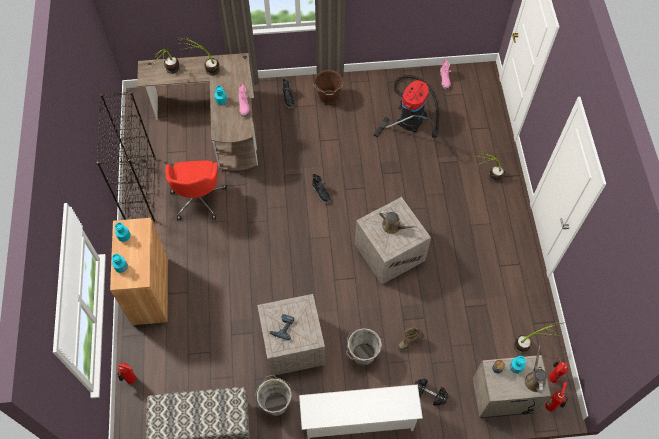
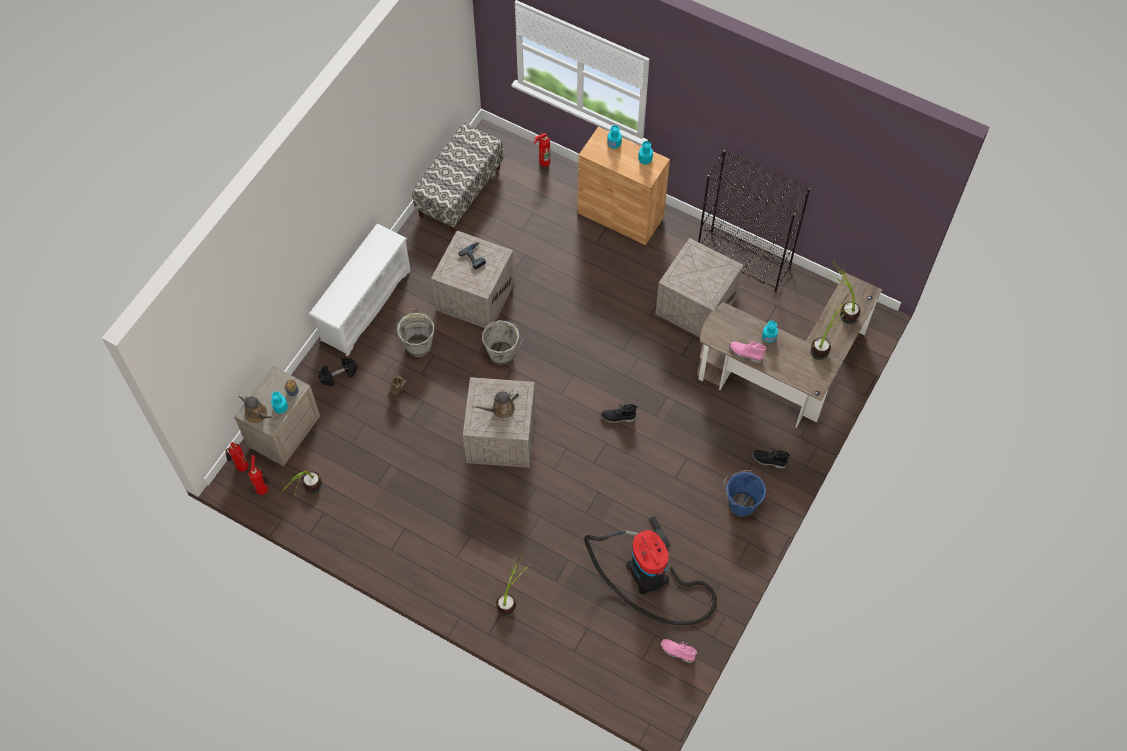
camera: 125 degrees right, 0 degrees up
red office chair [165,160,227,220] -> crate [655,238,744,337]
grey bucket [255,375,292,416] -> grey bucket moved to [482,320,523,365]
brown bucket [314,70,344,105] -> blue bucket [723,470,766,517]

